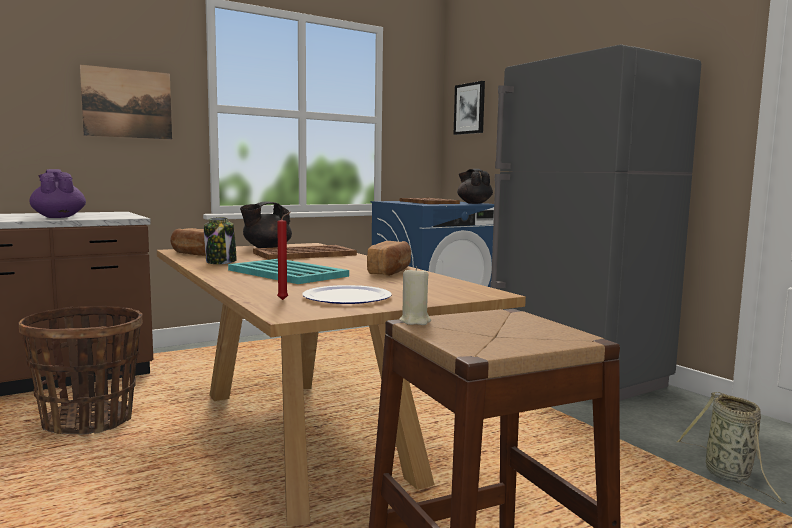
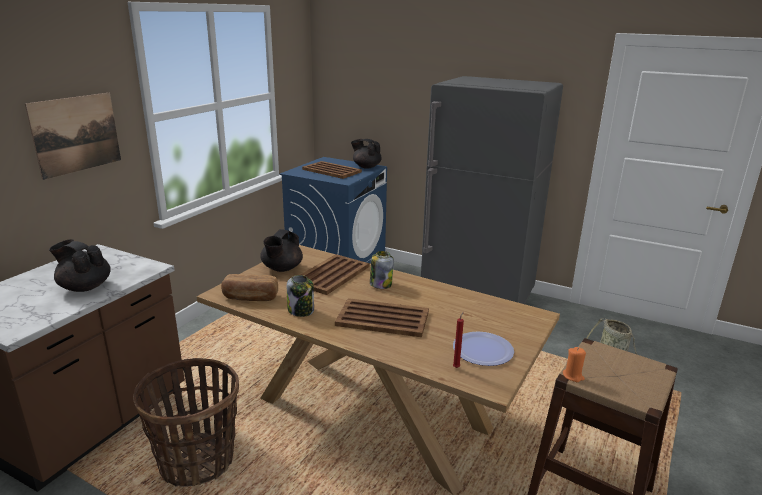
camera: 30 degrees left, 15 degrees up
purple teapot [29,169,86,218] -> black teapot [49,239,111,292]
turquoise tray [228,259,349,284] -> brown tray [335,298,429,337]
bread [367,241,411,276] -> none
beige candle [399,266,431,325] -> orange candle [563,347,586,382]
picture [453,81,485,135] -> none
none -> jar [370,251,394,289]

